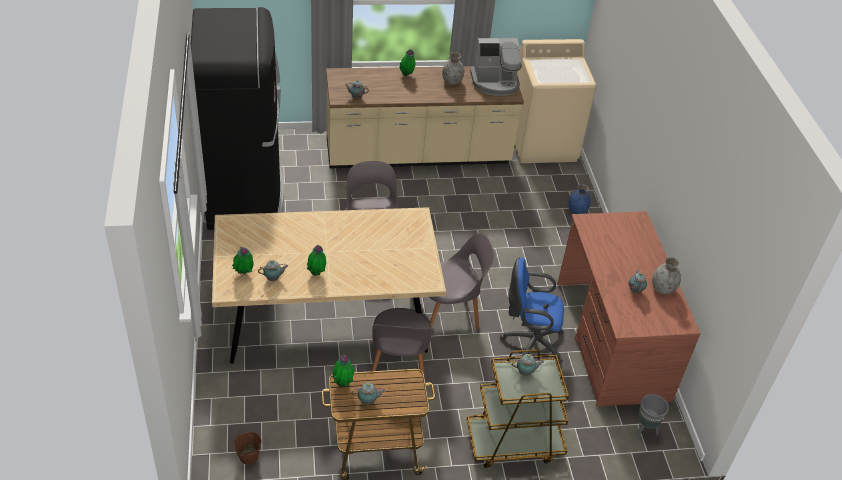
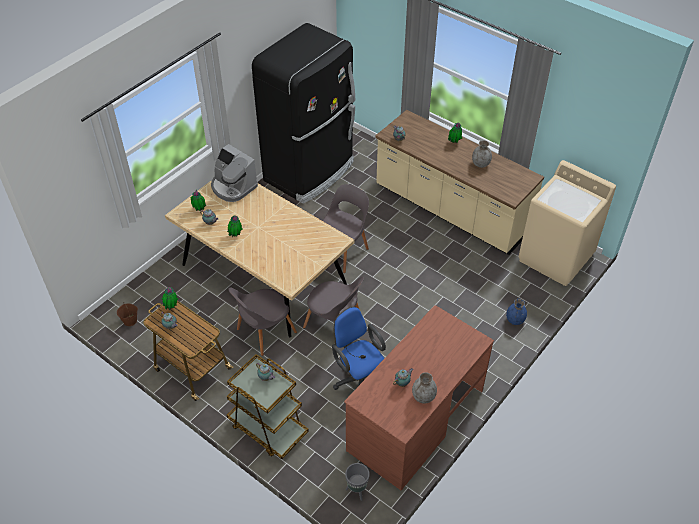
camera: 50 degrees right, 5 degrees up
coffee machine [470,38,522,96] -> coffee machine moved to [211,144,258,202]

